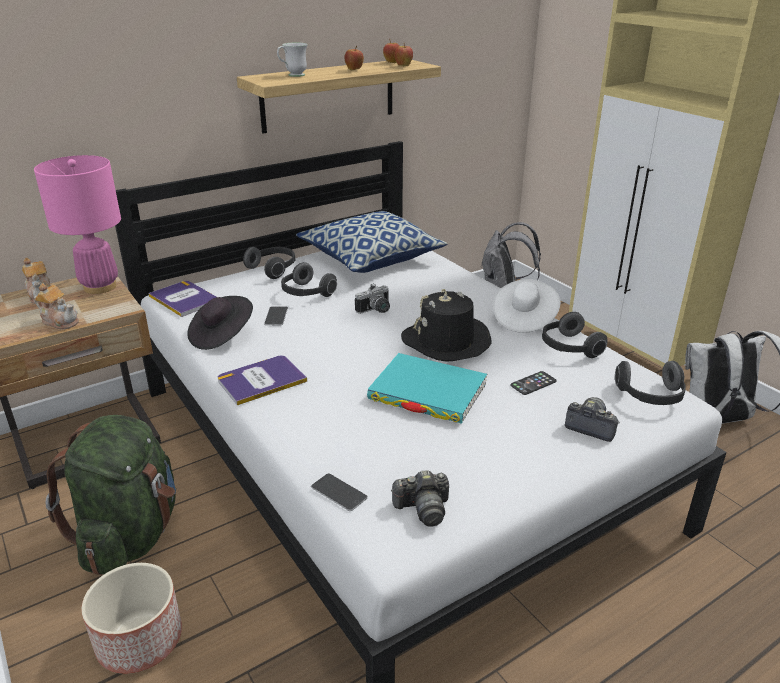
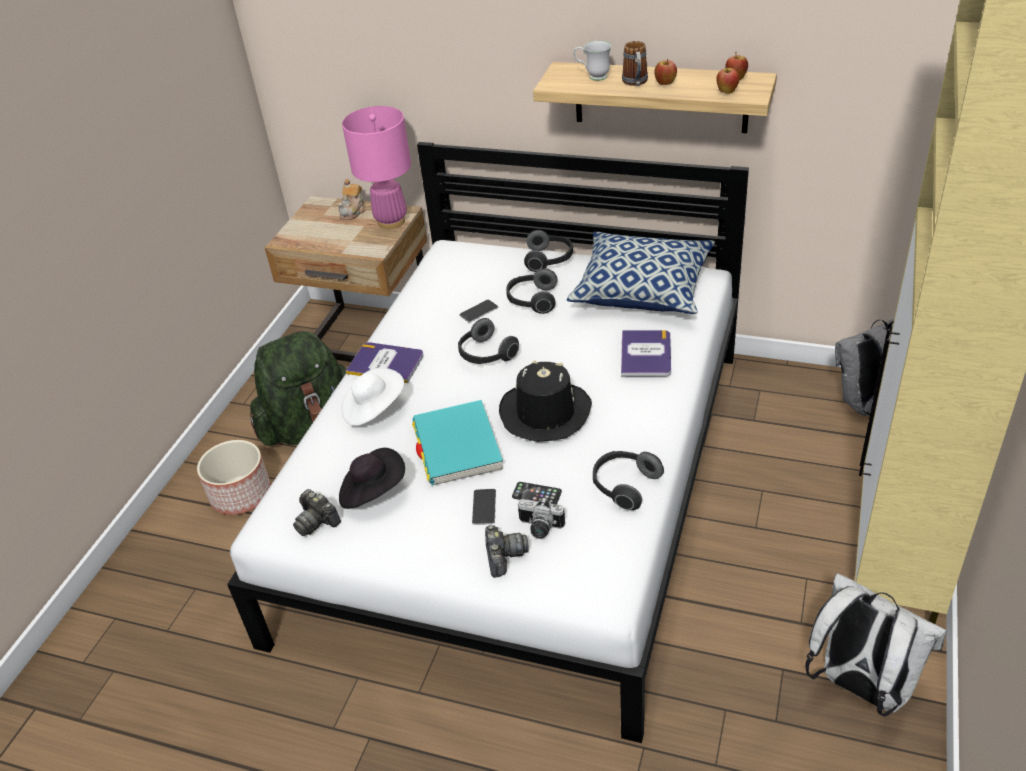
camera: 55 degrees right, 10 degrees up
teapot [34,283,79,329] -> none
book [149,281,216,317] -> book moved to [621,330,671,377]
black hat [187,296,253,350] -> black hat moved to [339,448,405,509]
phone [311,473,368,511] -> phone moved to [472,489,496,525]
camera [355,283,390,314] -> camera moved to [518,497,565,539]
white hat [493,279,560,333] -> white hat moved to [341,368,404,426]
headphones [615,361,686,405] -> headphones moved to [458,318,519,364]
none -> mug [622,41,648,86]

